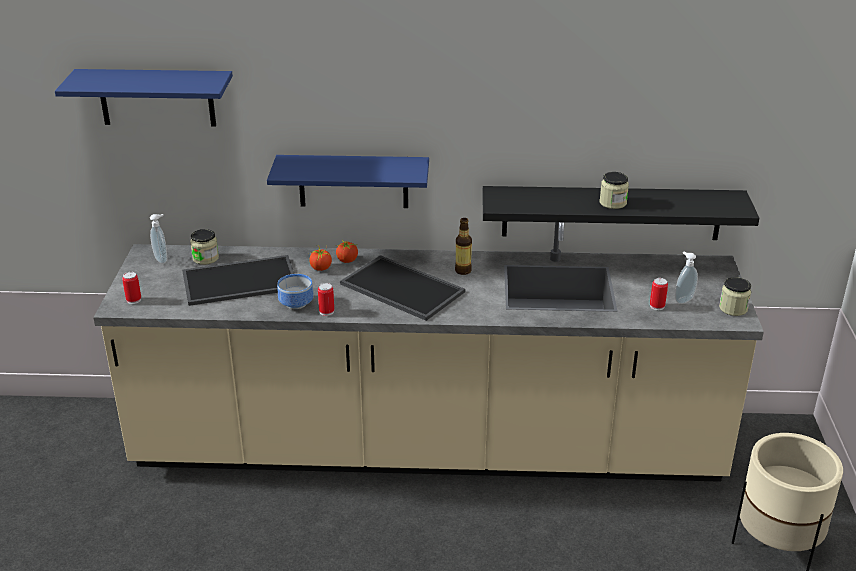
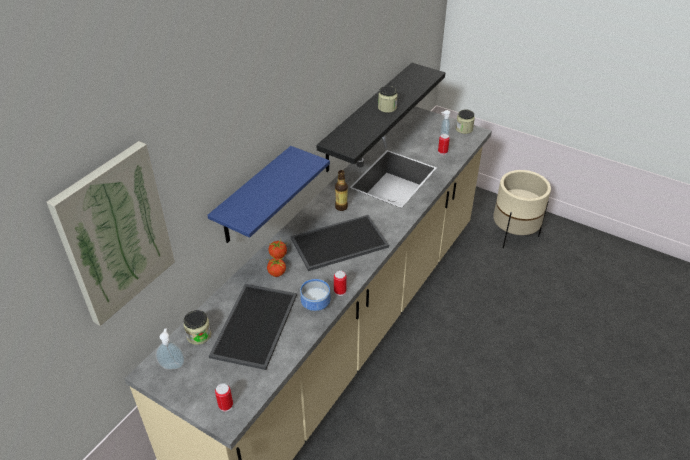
camera: 60 degrees left, 10 degrees up
blue shelf [55,69,233,127] -> picture [47,141,175,326]

